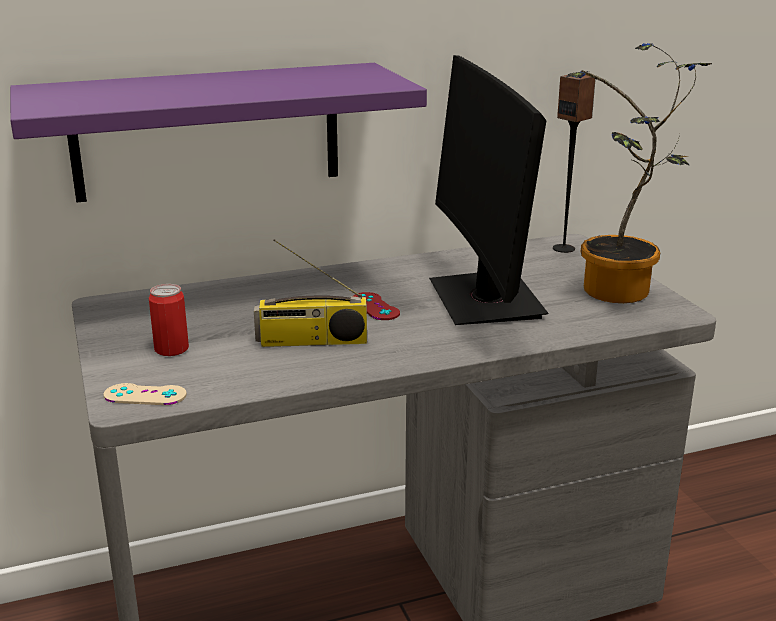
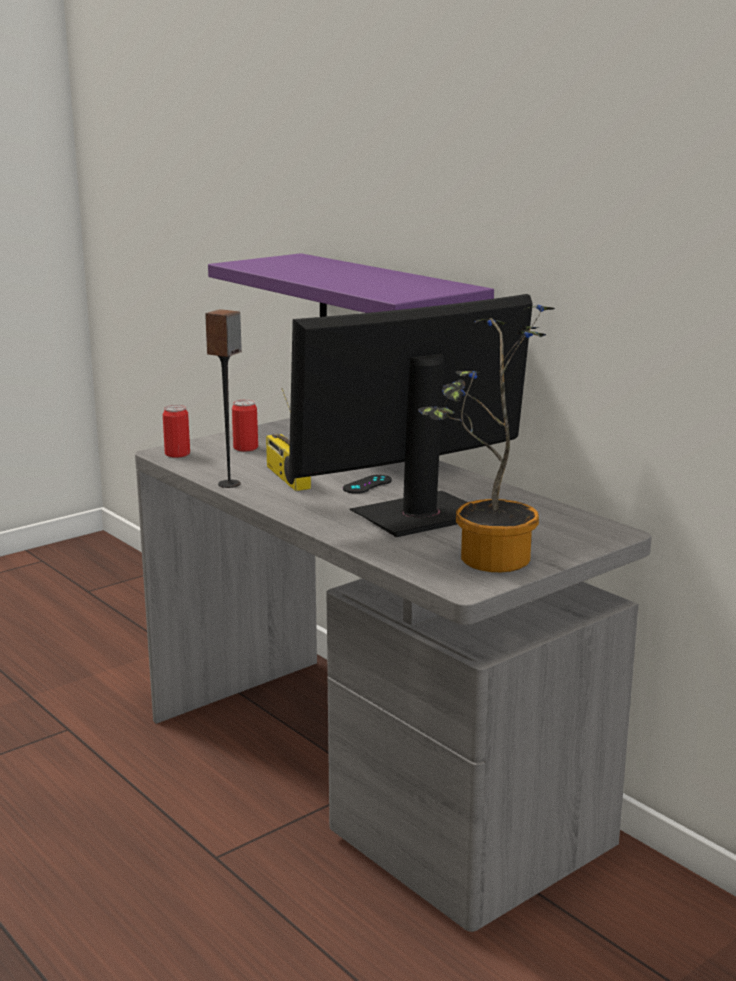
camera: 70 degrees right, 5 degrees down
beige game controller [103,383,187,405] -> can [163,405,190,458]
red game controller [353,292,400,320] -> black game controller [343,475,392,494]
speaker [553,75,596,253] -> speaker moved to [205,309,242,488]

